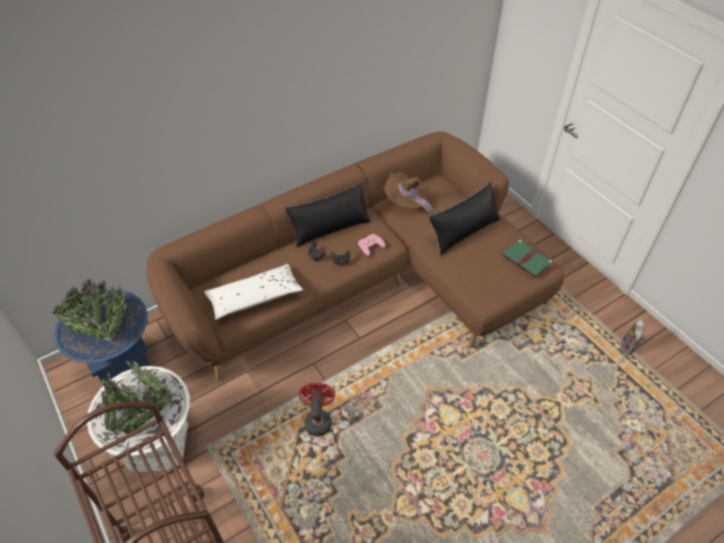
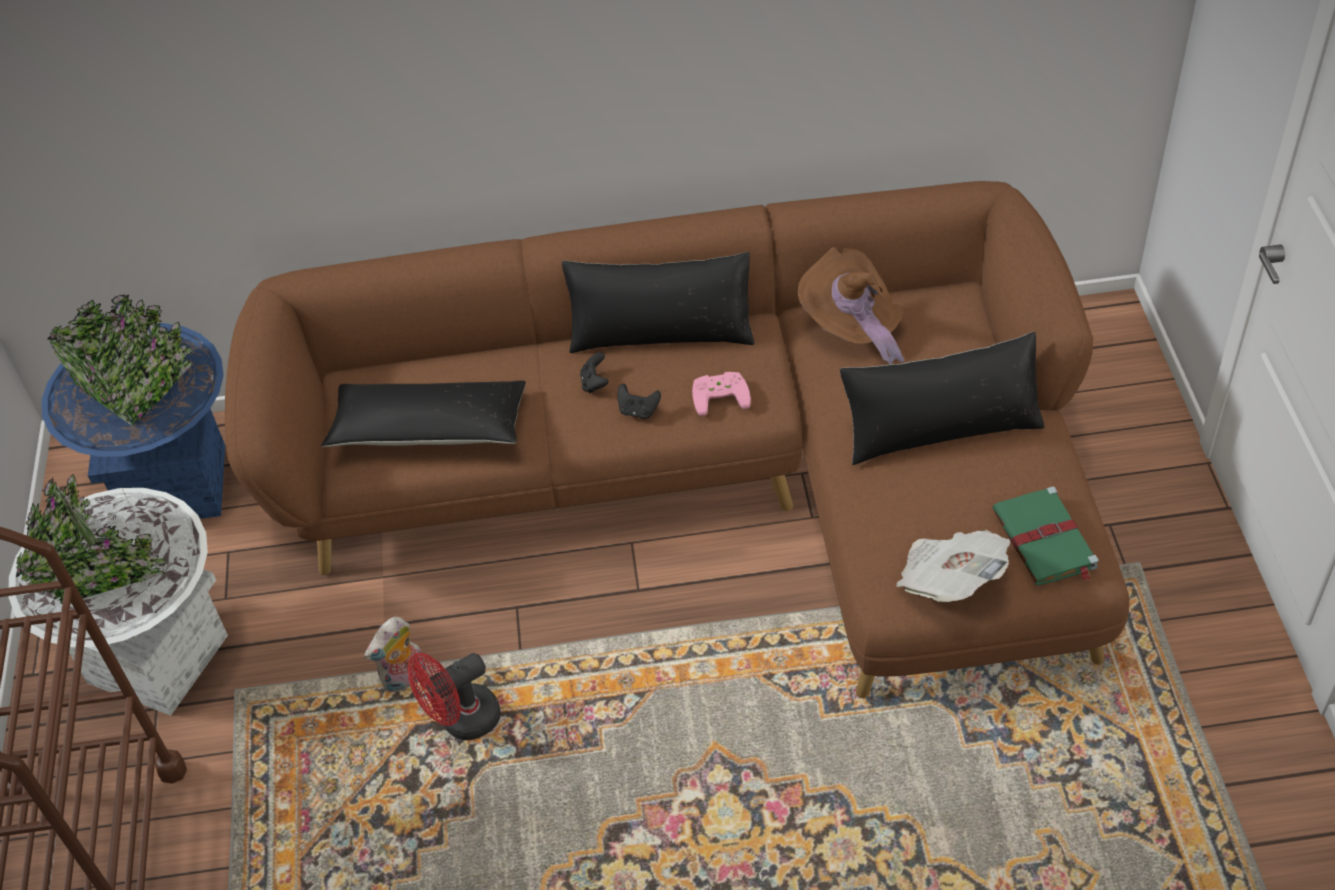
camera: 30 degrees right, 0 degrees up
white pillow [204,264,303,320] -> black pillow [321,381,526,447]
red fan [299,383,335,436] -> red fan turned 150 degrees counterclockwise [408,653,501,740]
plush toy [620,320,645,355] -> plush toy moved to [364,617,426,693]
none -> newspaper [896,530,1011,602]

